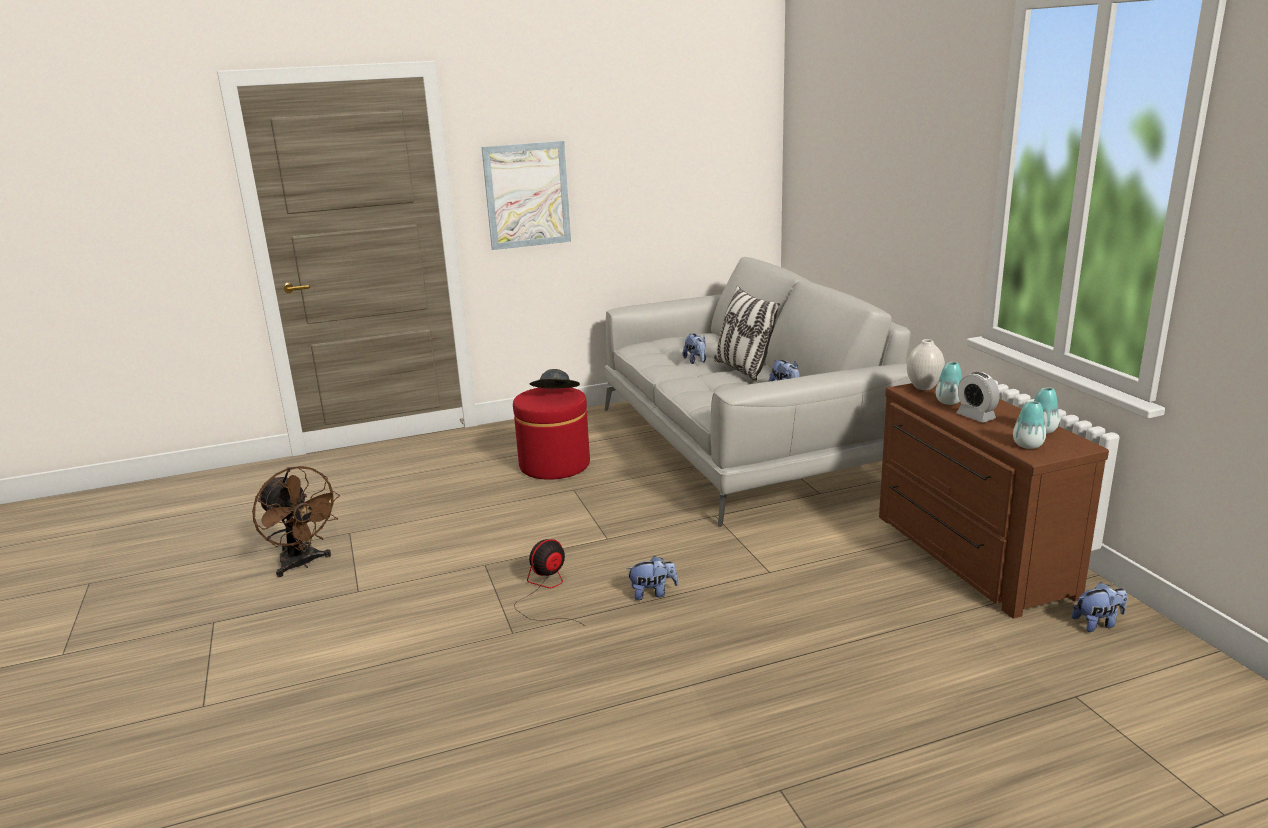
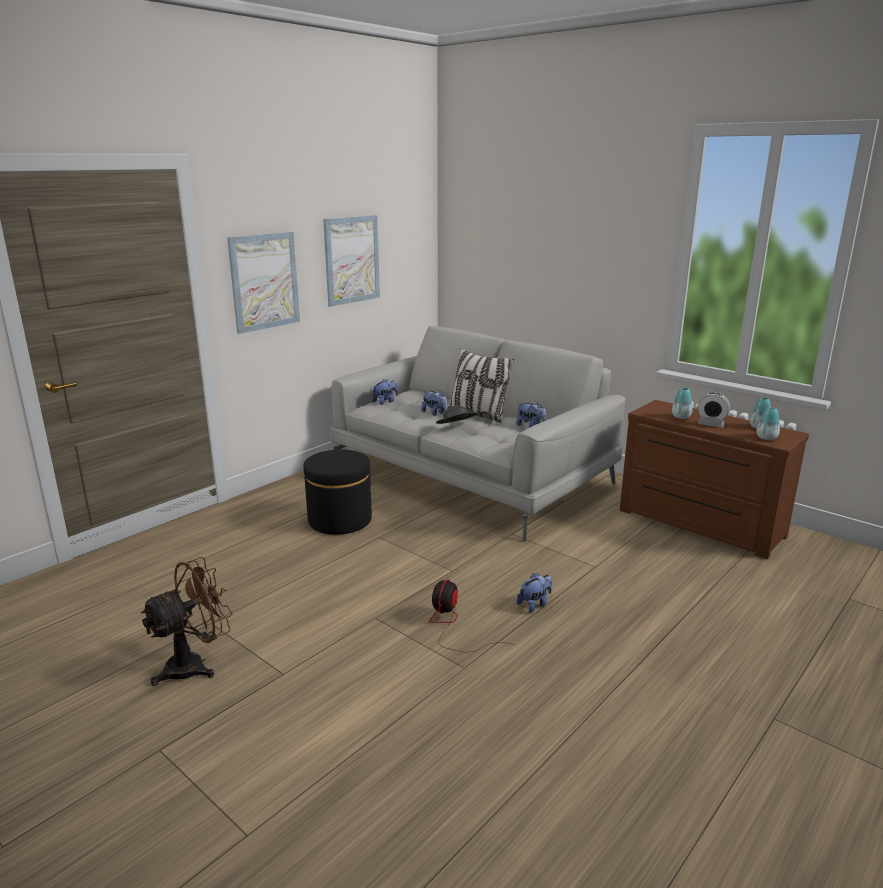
camera: 30 degrees left, 0 degrees up
brown fan [252,466,340,577] -> brown fan turned 60 degrees counterclockwise [141,557,232,686]
red ottoman [513,387,590,480] -> black ottoman [303,449,372,535]
grey hat [529,369,580,389] -> grey hat moved to [436,406,477,424]
white vase [907,339,945,390] -> none
plush toy [1072,582,1127,632] -> plush toy moved to [372,379,398,405]
none -> picture [323,215,380,307]

